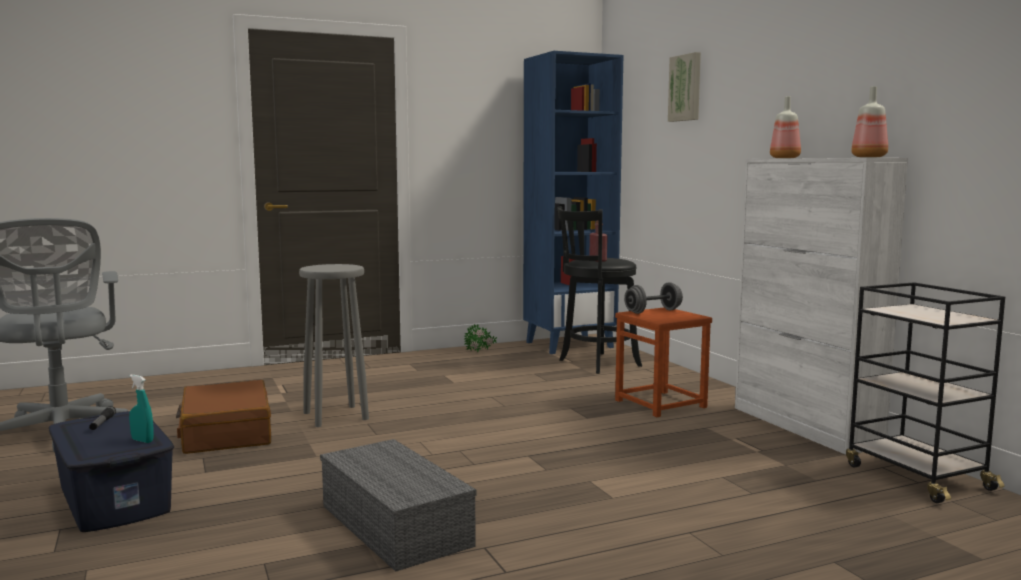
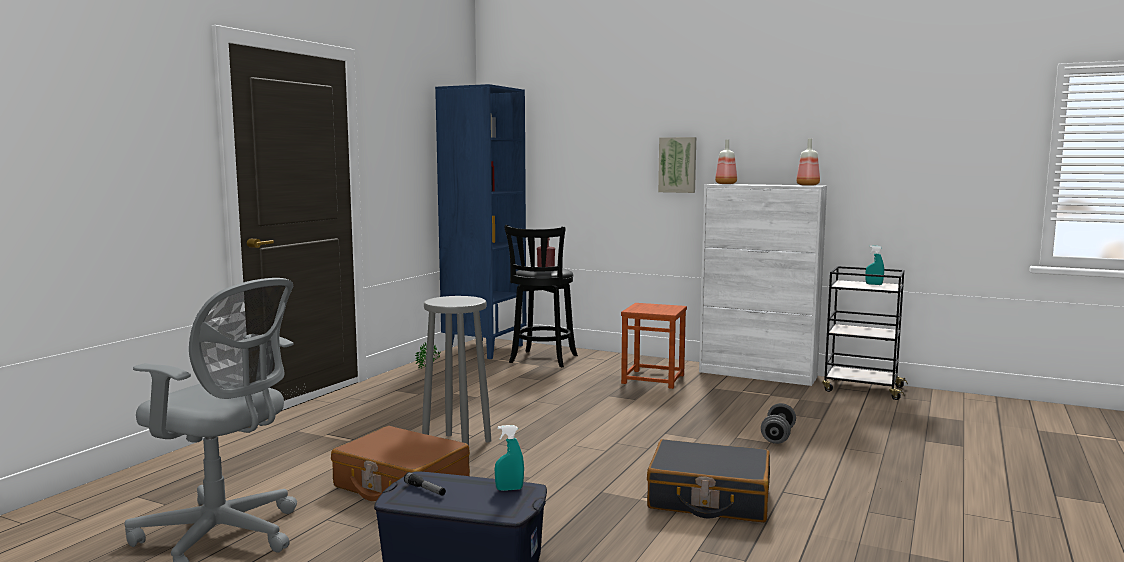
camera: 40 degrees left, 0 degrees up
grey storage box [320,439,477,572] -> black suitcase [647,439,770,522]
grey dumbbell [624,282,683,314] -> grey dumbbell moved to [761,403,796,444]
picture [668,52,701,122] -> picture moved to [658,137,696,193]
none -> turquoise spray bottle [865,246,884,285]

